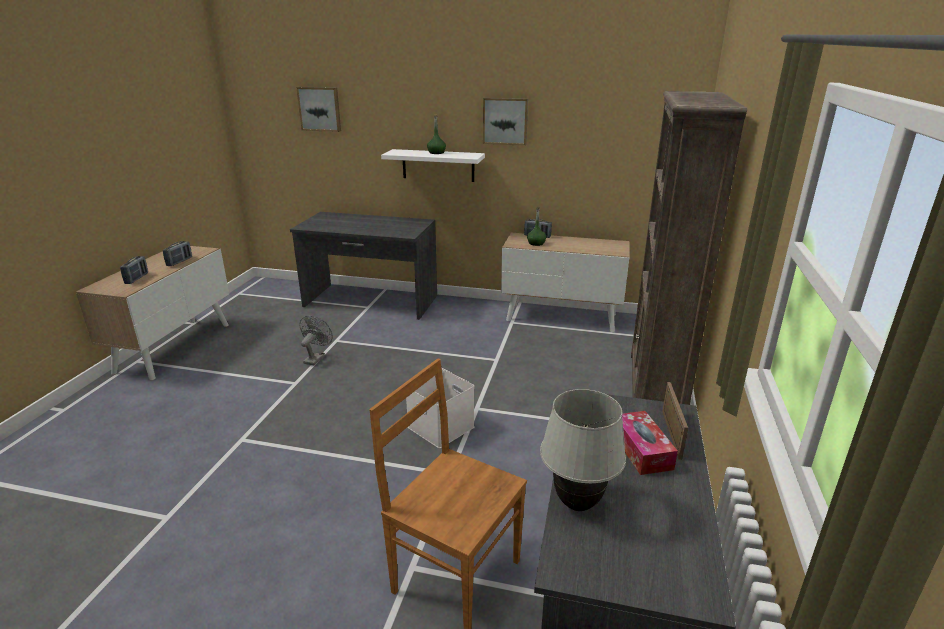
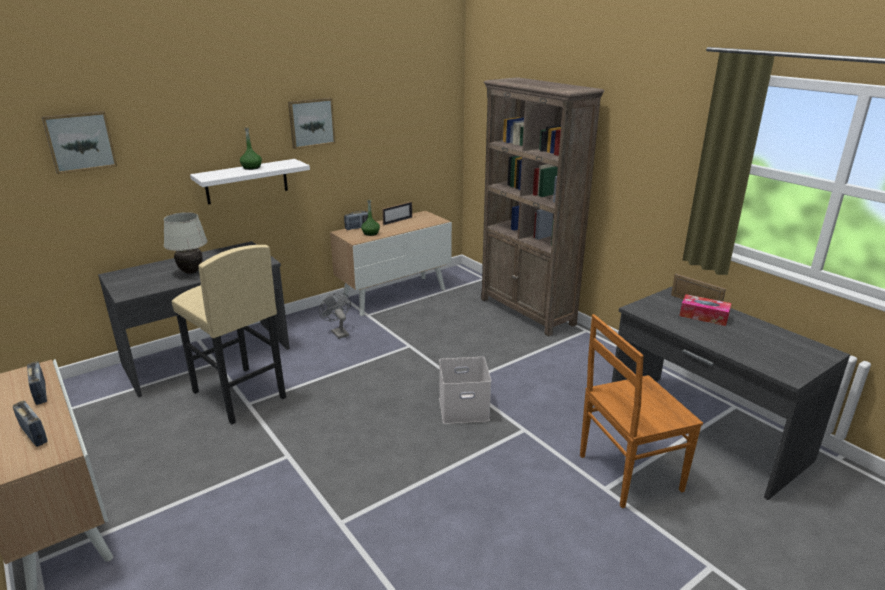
camera: 50 degrees left, 0 degrees up
grey fan [299,316,333,365] -> grey fan moved to [319,293,351,339]
white table lamp [540,389,626,511] -> white table lamp moved to [164,212,207,274]
none -> beige stool [171,245,286,424]
none -> picture frame [382,202,412,225]

